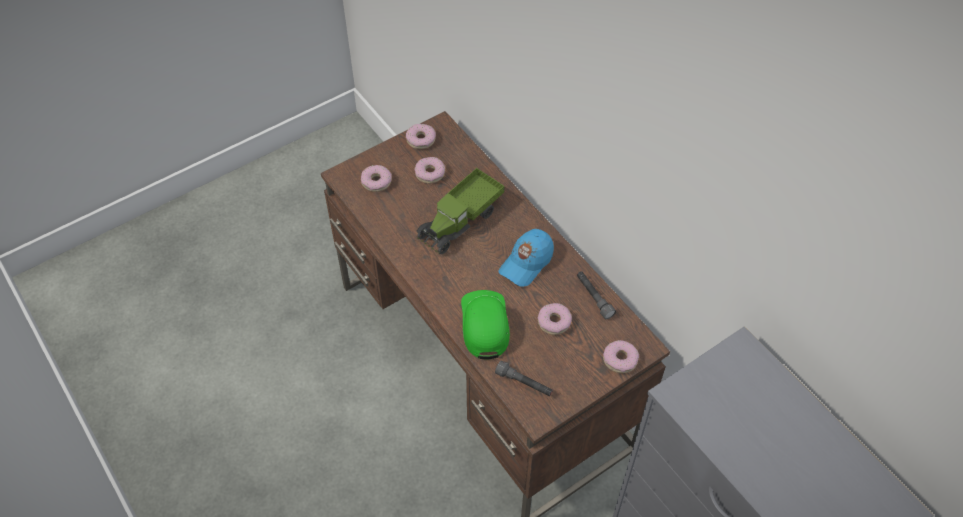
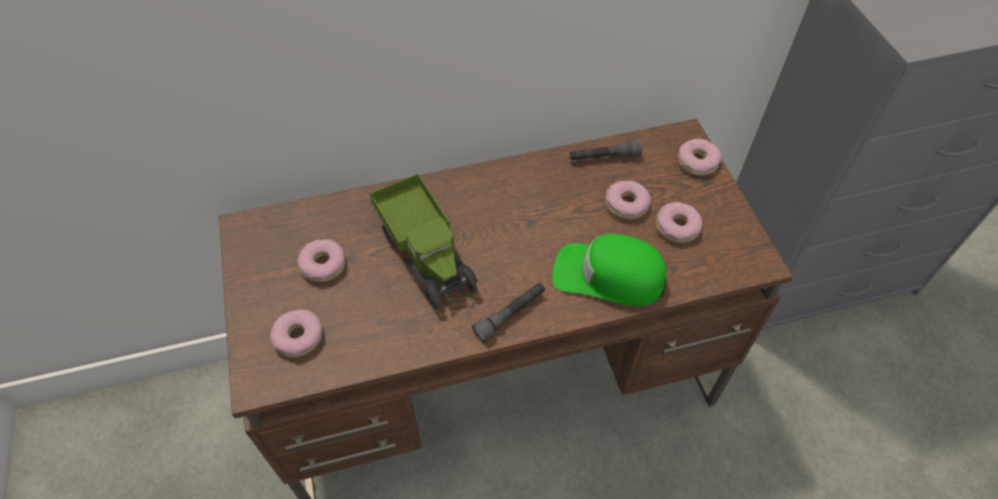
camera: 70 degrees left, 0 degrees up
donut [406,124,436,149] -> donut moved to [656,202,702,243]
grey flashlight [495,360,553,396] -> grey flashlight moved to [472,283,545,342]
blue cap [498,229,554,287] -> none

